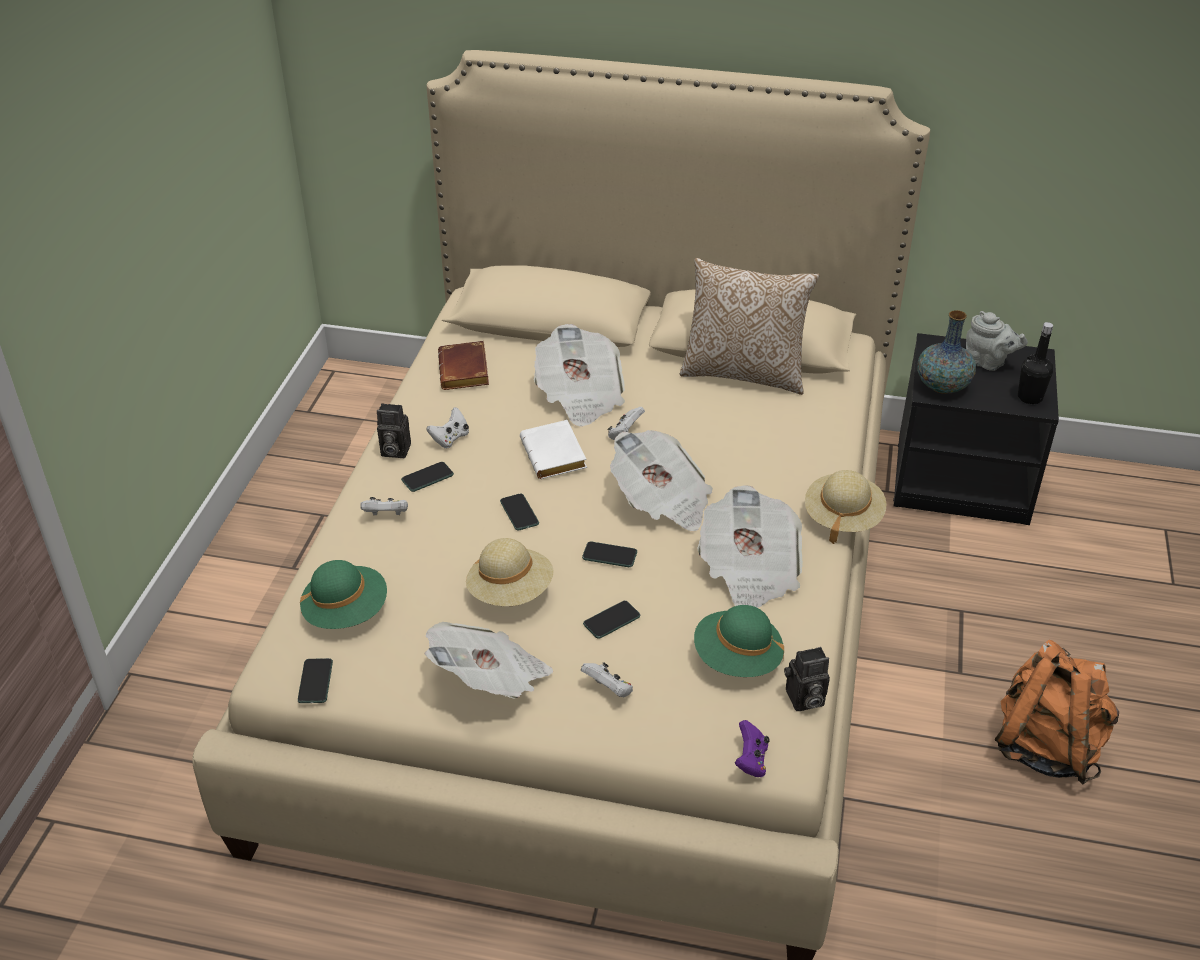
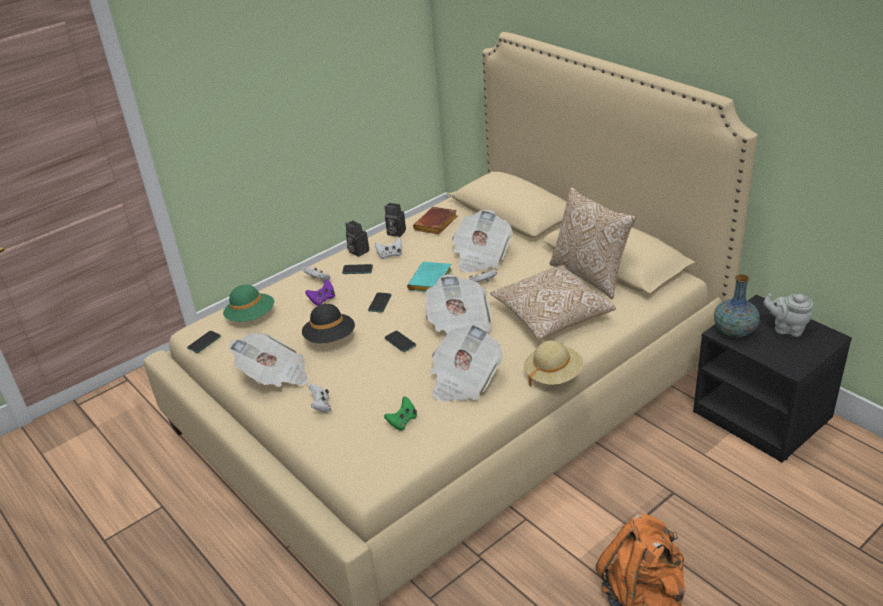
camera: 40 degrees right, 5 degrees down
beige hat [466,538,554,606] -> black hat [302,304,355,343]
white book [520,420,587,479] -> turquoise book [407,262,452,292]
phone [583,601,640,639] -> none
green hat [694,605,784,677] -> green game controller [384,396,417,431]
purple game controller [735,720,770,777] -> purple game controller moved to [305,279,335,306]
camera [784,647,830,711] -> camera moved to [385,203,406,237]
grey teapot [966,311,1028,371] -> grey teapot turned 135 degrees clockwise [764,293,813,337]
black bottle [1018,322,1053,404] -> none
none -> pillow [490,265,616,340]

